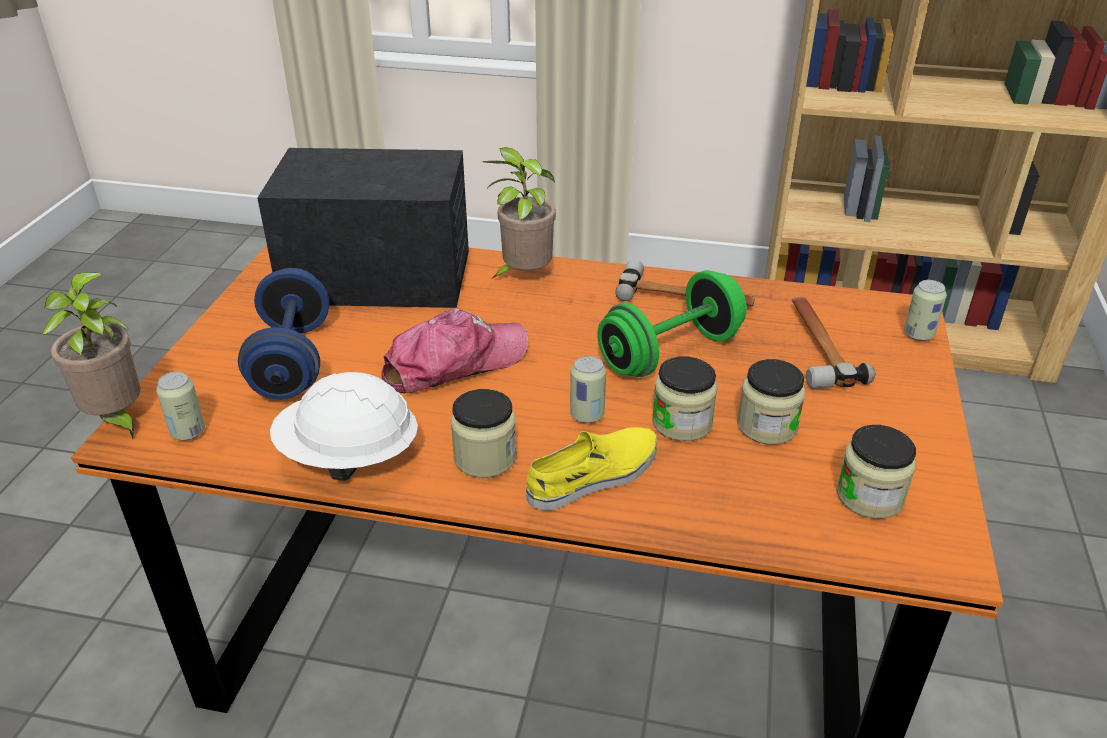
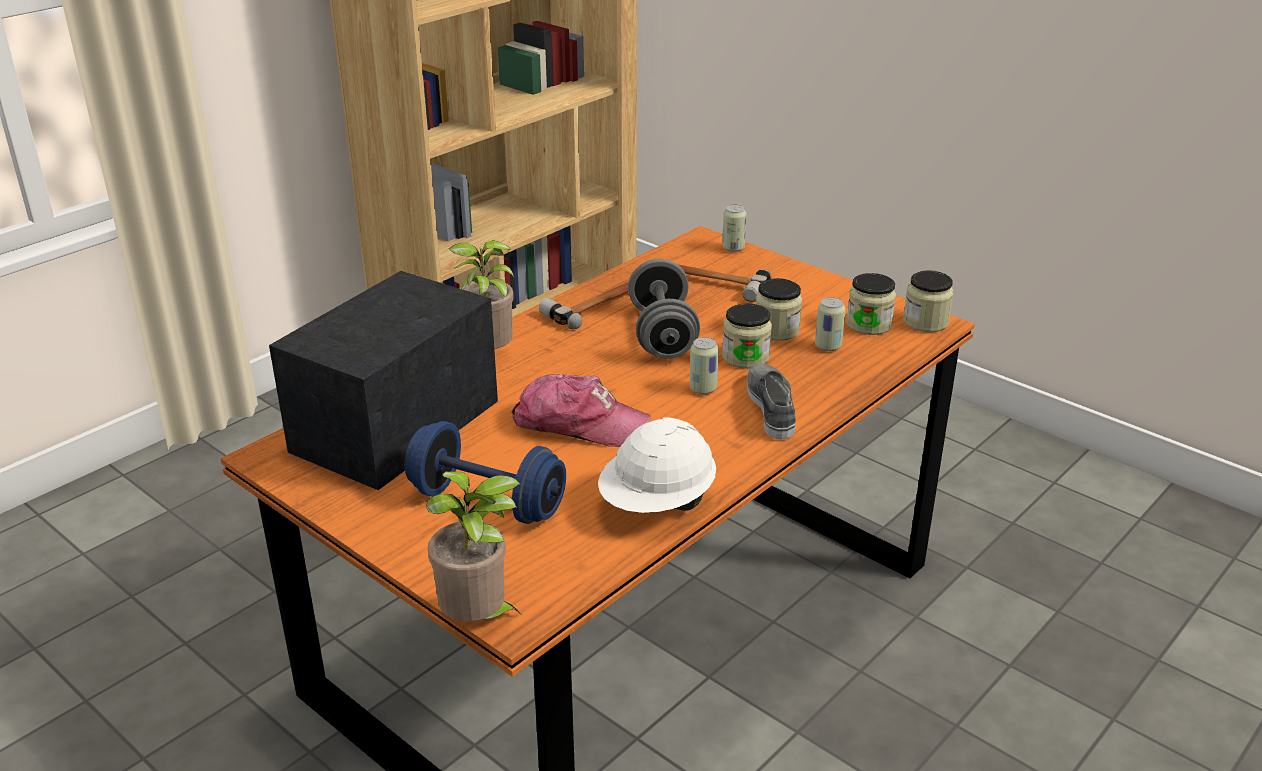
camera: 60 degrees left, 5 degrees down
can [156,372,205,440] -> can moved to [815,297,846,351]
cap [381,308,528,393] -> cap turned 105 degrees clockwise [512,374,651,447]
jar [451,389,516,478] -> jar moved to [903,270,954,332]
yellow shoe [526,427,657,511] -> grey shoe [747,363,796,439]
green dumbbell [597,270,747,377] -> grey dumbbell [628,259,700,359]

